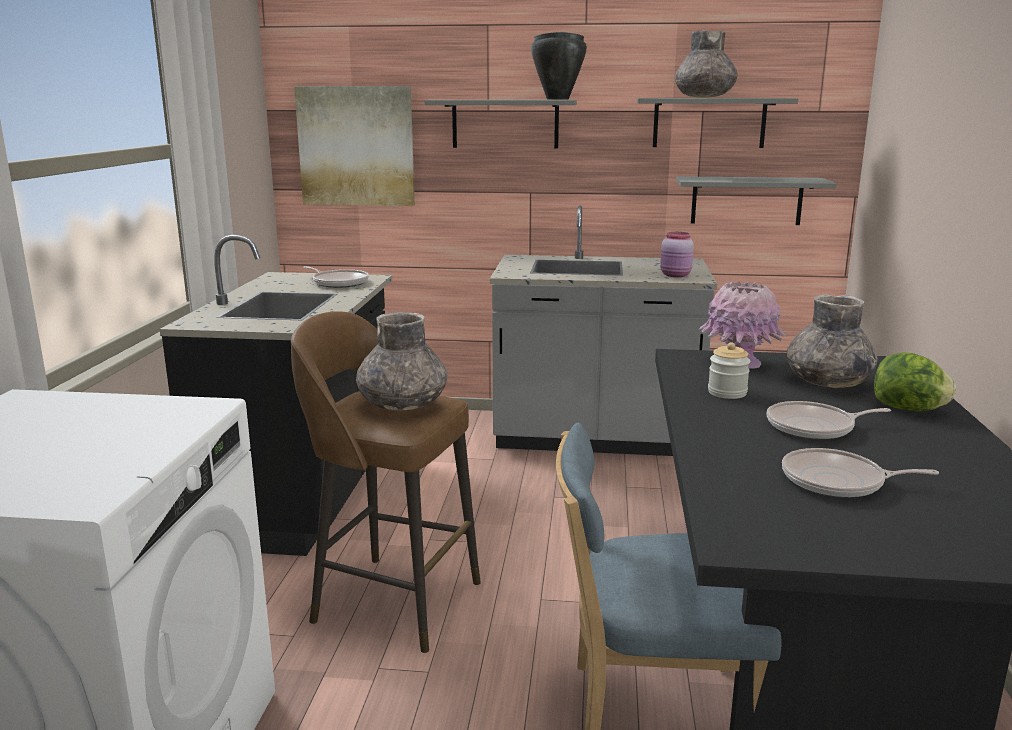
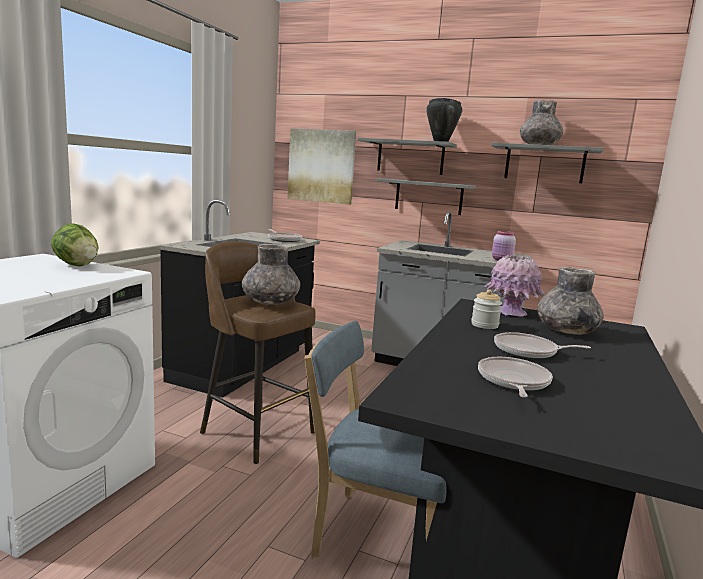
camera: 15 degrees right, 5 degrees down
grey shelf [676,176,837,225] -> grey shelf moved to [377,179,476,215]
frying pan [782,448,939,498] -> frying pan turned 75 degrees clockwise [478,357,553,398]
lettuce [874,352,956,412] -> lettuce moved to [51,223,98,266]

